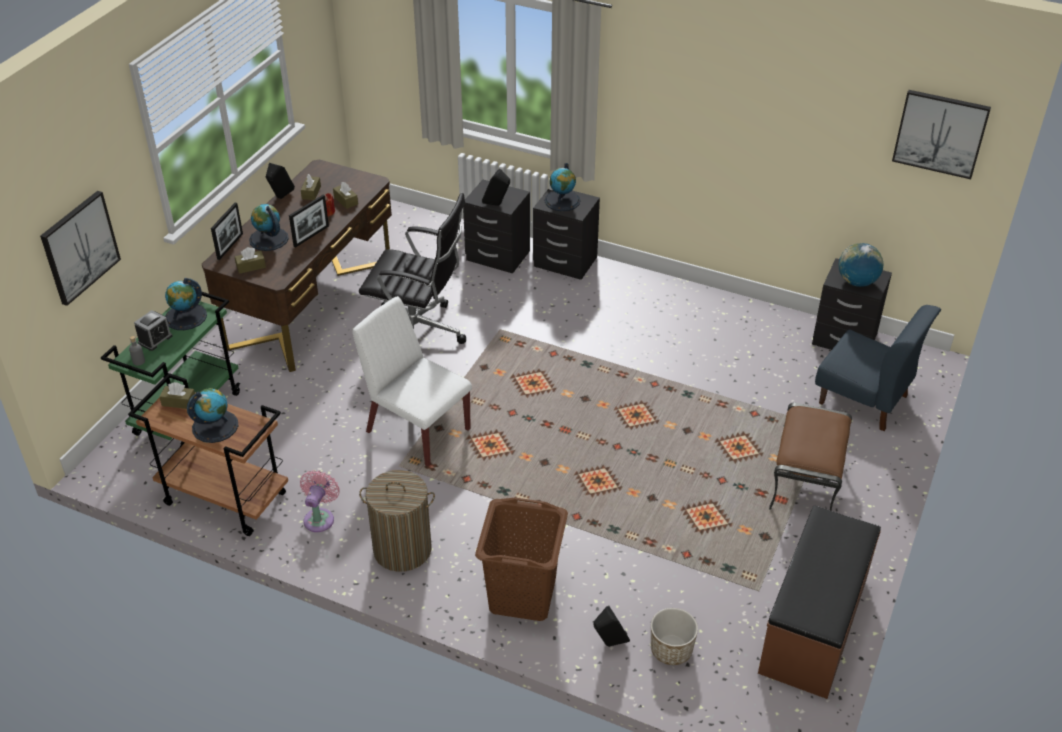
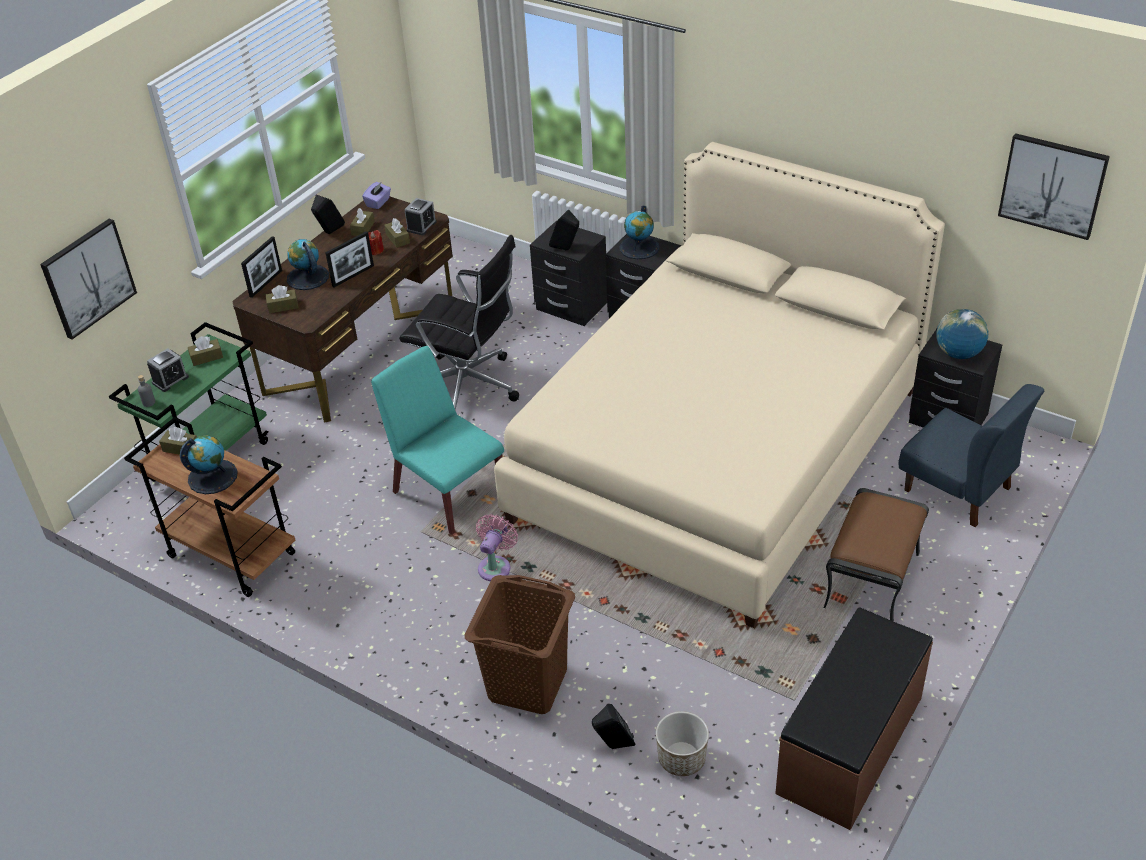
camera: 10 degrees right, 0 degrees up
globe [165,278,207,330] -> brown tissue box [188,336,223,366]
pink fan [300,470,340,532] -> pink fan moved to [476,514,518,581]
white chair [352,296,472,467] -> turquoise chair [371,346,504,535]
laundry basket [359,470,435,572] -> none
none -> purple tissue box [362,182,391,209]
none -> alarm clock [404,198,436,235]
none -> beige bed [494,142,945,628]

